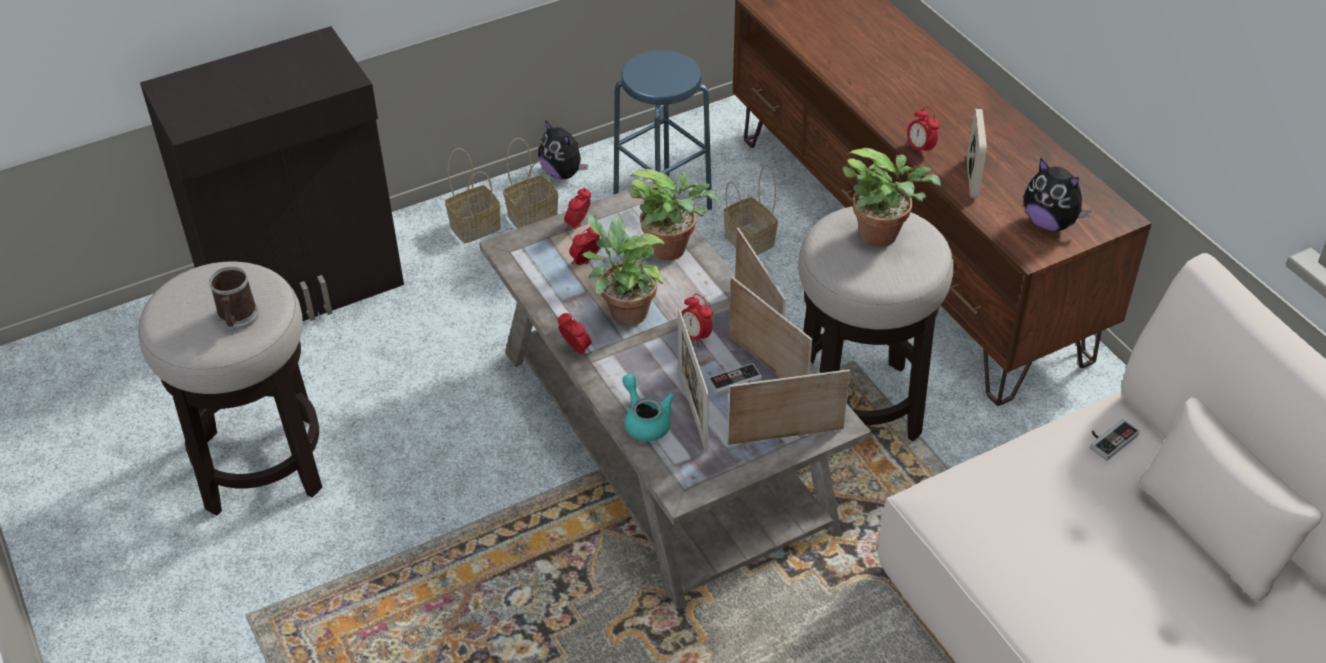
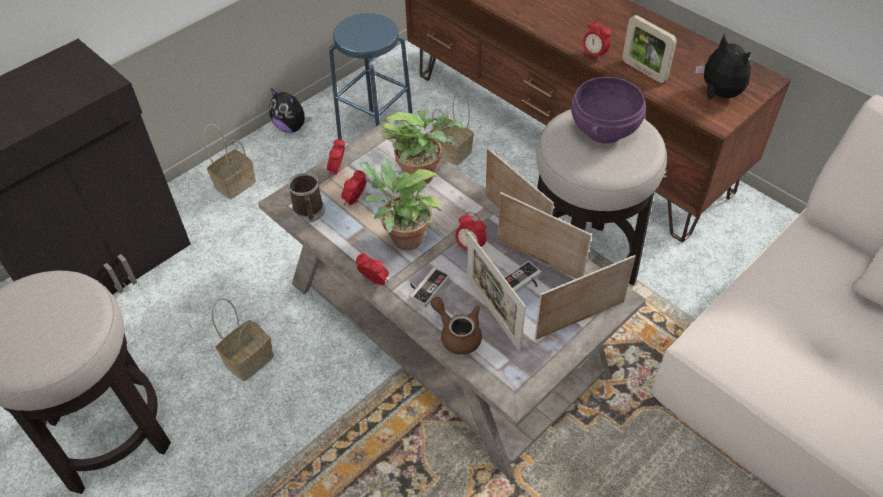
camera: 15 degrees left, 5 degrees up
mug [209,266,259,330] -> mug moved to [288,173,325,223]
basket [503,138,558,229] -> basket moved to [212,298,274,381]
turquoise teapot [622,374,675,441] -> brown teapot [430,297,482,355]
potted plant [843,148,941,247] -> purple bowl [571,77,646,143]
picture frame [967,109,987,198] -> picture frame turned 150 degrees clockwise [622,15,677,83]
plush toy [1024,158,1092,231] -> plush toy turned 150 degrees counterclockwise [695,34,751,100]
game controller [1090,419,1140,461] -> game controller moved to [410,267,449,308]

